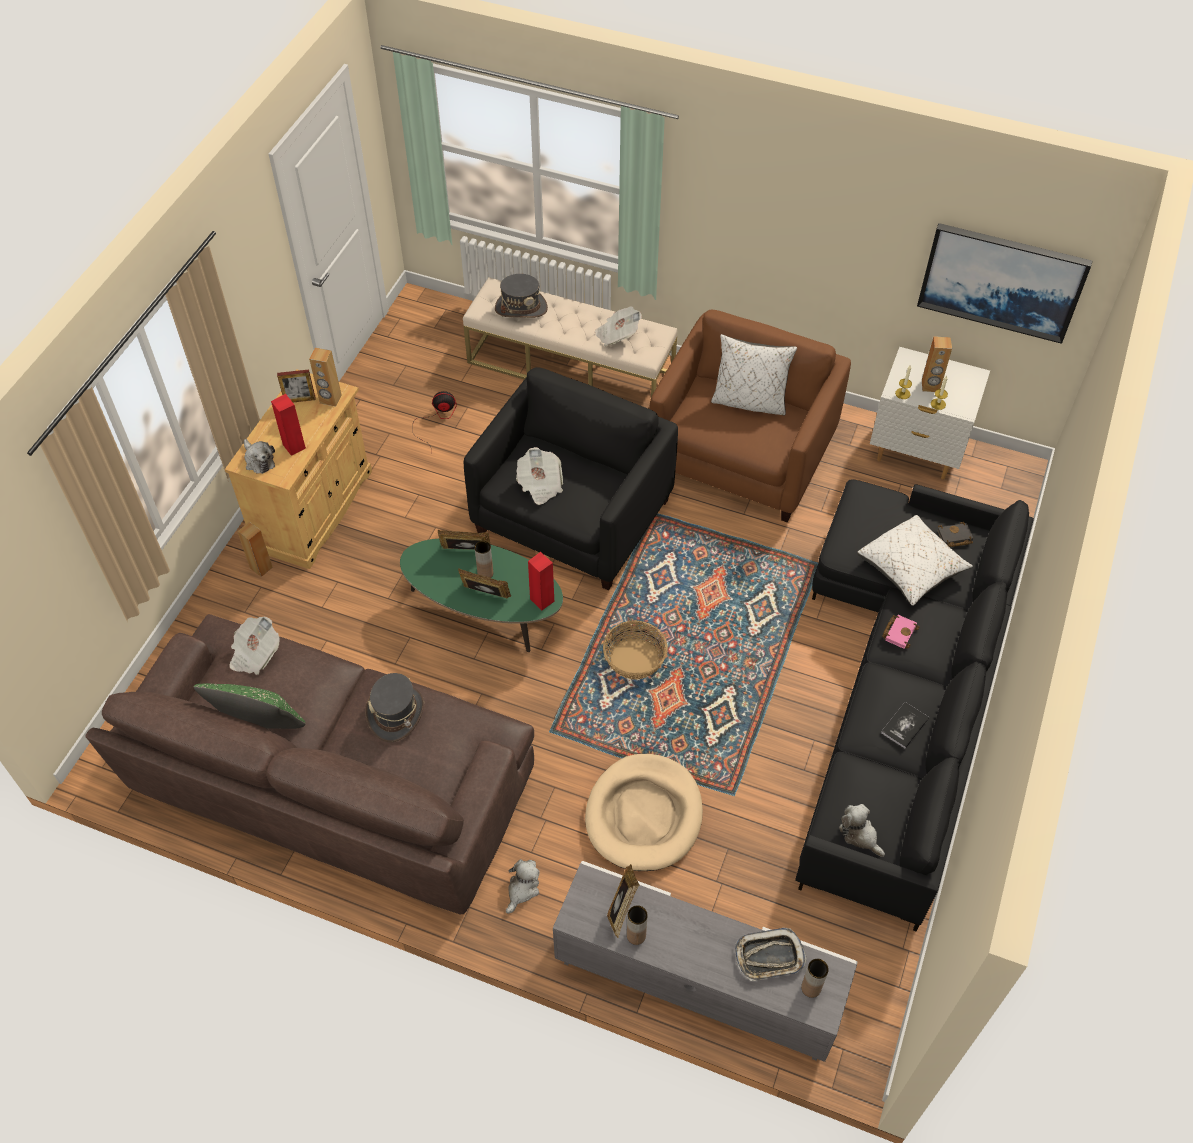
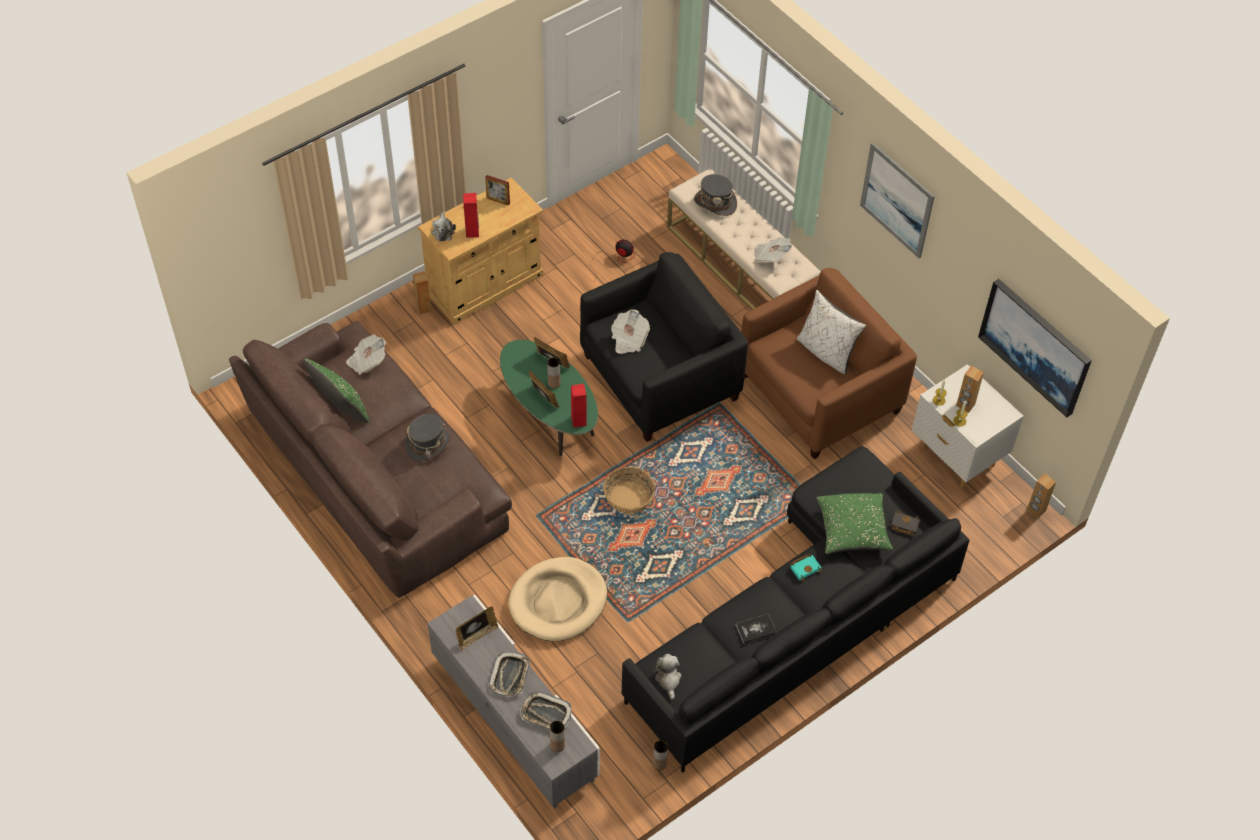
camera: 30 degrees right, 0 degrees up
brown speaker [309,348,342,407] -> brown speaker moved to [1027,473,1056,518]
plush toy [506,859,540,914] -> none
brown vase [627,905,648,945] -> brown vase moved to [653,740,668,770]
white pillow [857,515,973,606] -> green pillow [816,493,893,554]
pink book [882,615,920,649] -> turquoise book [790,554,822,581]
none -> tray [489,652,530,697]
none -> picture [860,142,935,258]

